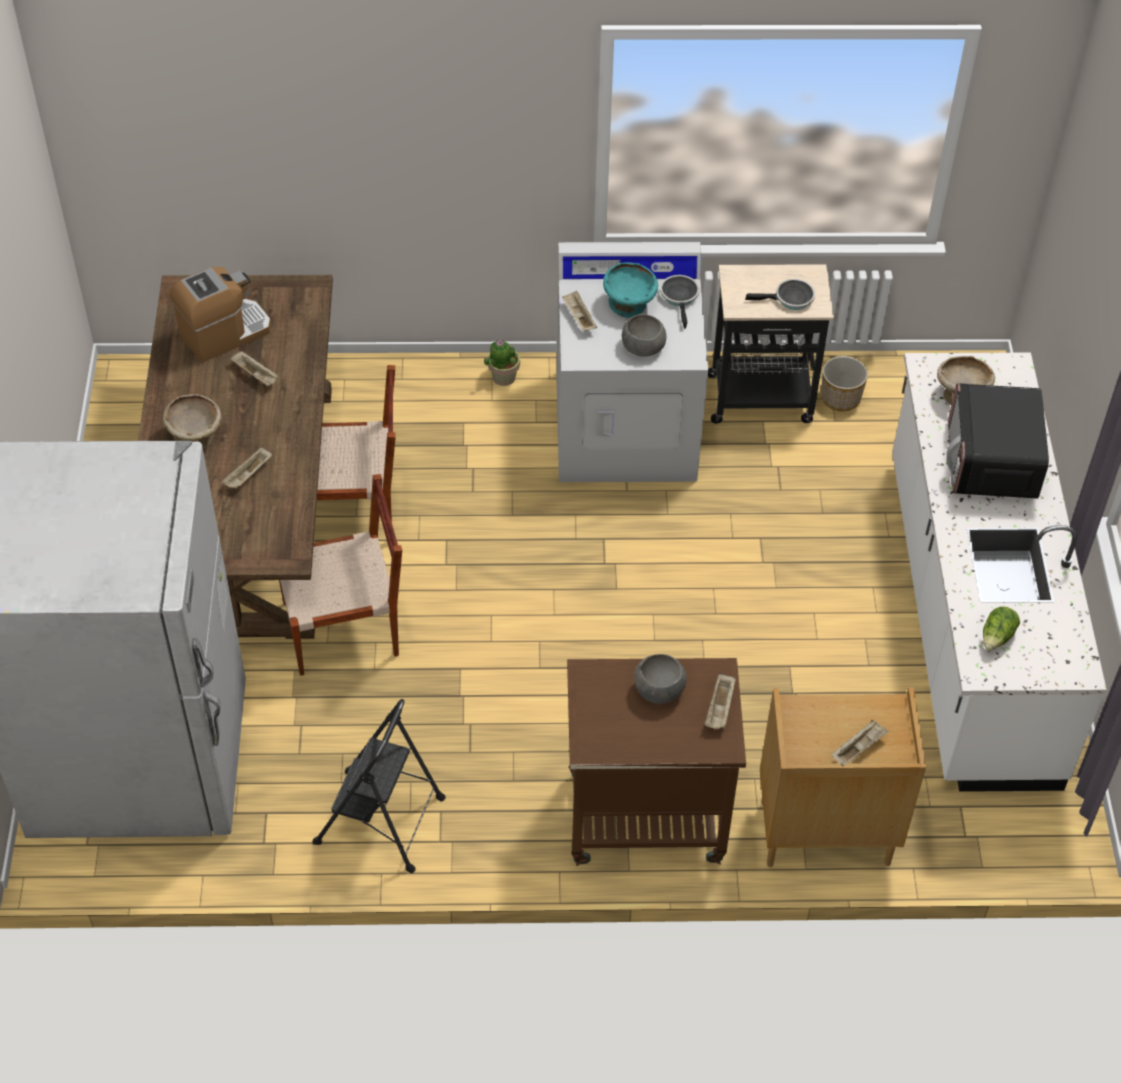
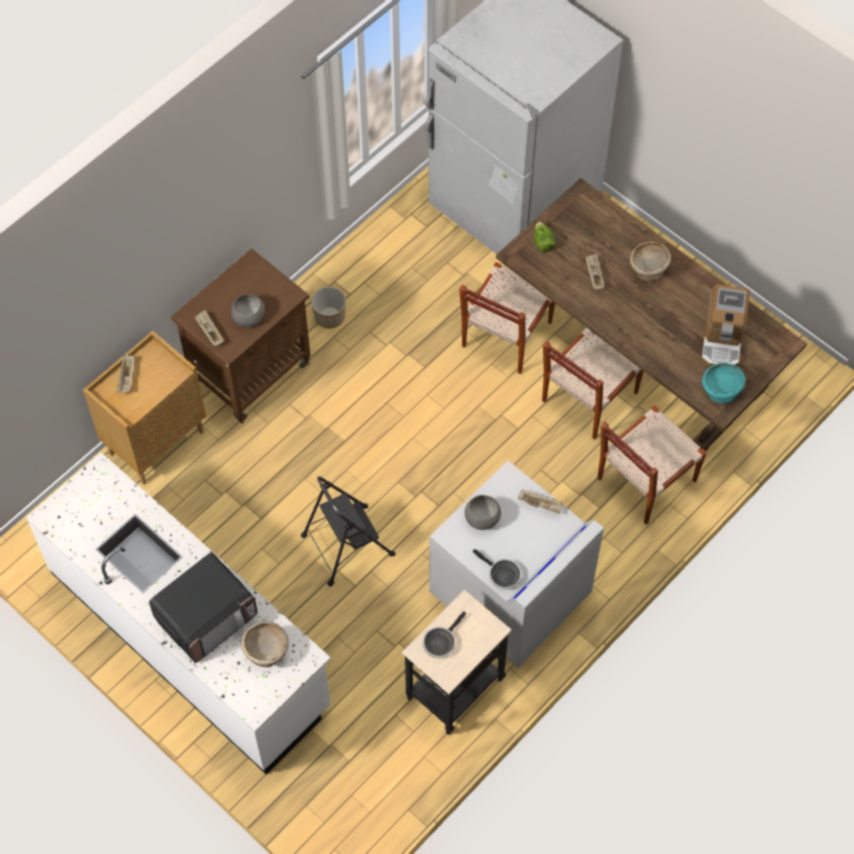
camera: 135 degrees right, 10 degrees up
beige tray [230,351,279,386] -> none
black step ladder [312,699,446,873] -> black step ladder moved to [301,476,396,587]
potted plant [484,339,520,386] -> none
turquoise bowl [603,263,658,318] -> turquoise bowl moved to [702,363,746,403]
planter [821,356,868,412] -> planter moved to [311,287,346,329]
microwave [947,383,1049,499] -> microwave turned 90 degrees clockwise [149,552,258,663]
lettuce [983,606,1020,651] -> lettuce moved to [534,222,556,252]
none -> chair [597,405,707,525]

